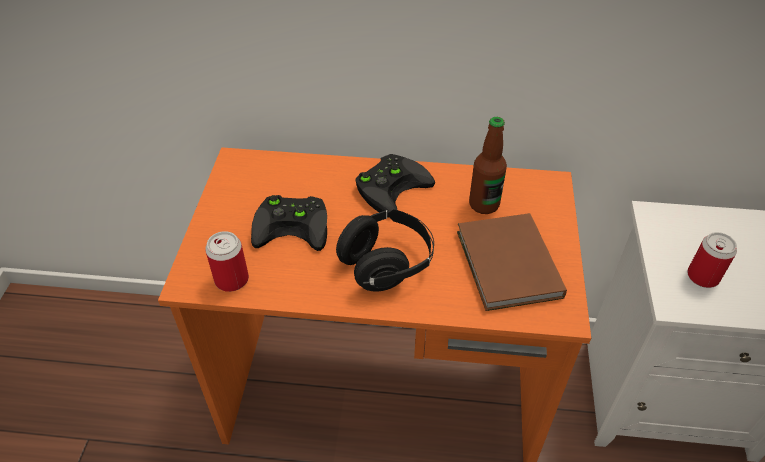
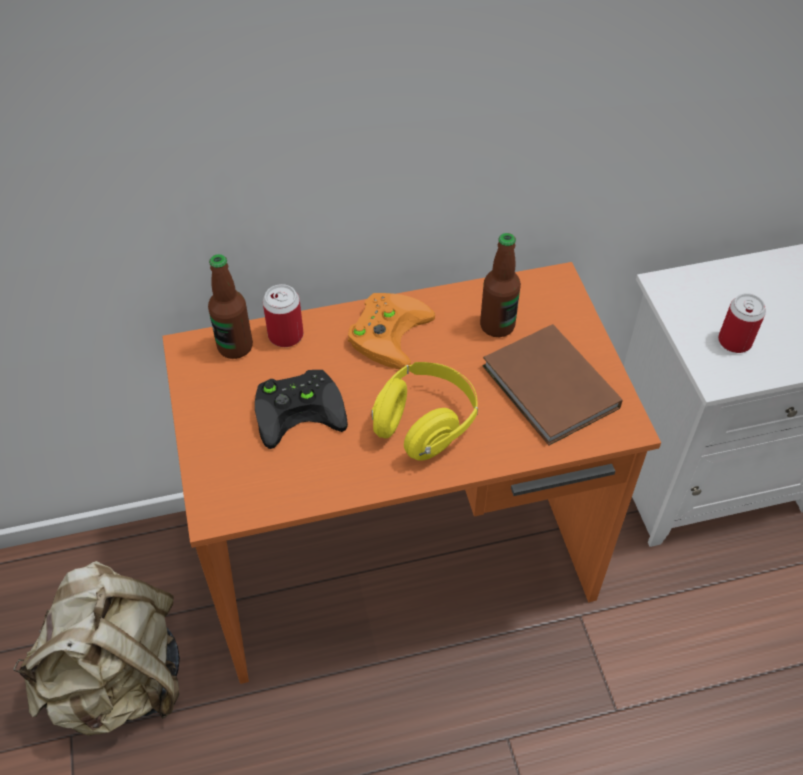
camera: 20 degrees left, 5 degrees up
can [205,231,249,292] -> can moved to [263,284,303,347]
black headphones [336,209,434,292] -> yellow headphones [371,362,478,461]
black game controller [355,154,435,213] -> orange game controller [348,293,435,369]
none -> beige backpack [13,561,180,736]
none -> bottle [208,254,253,359]

